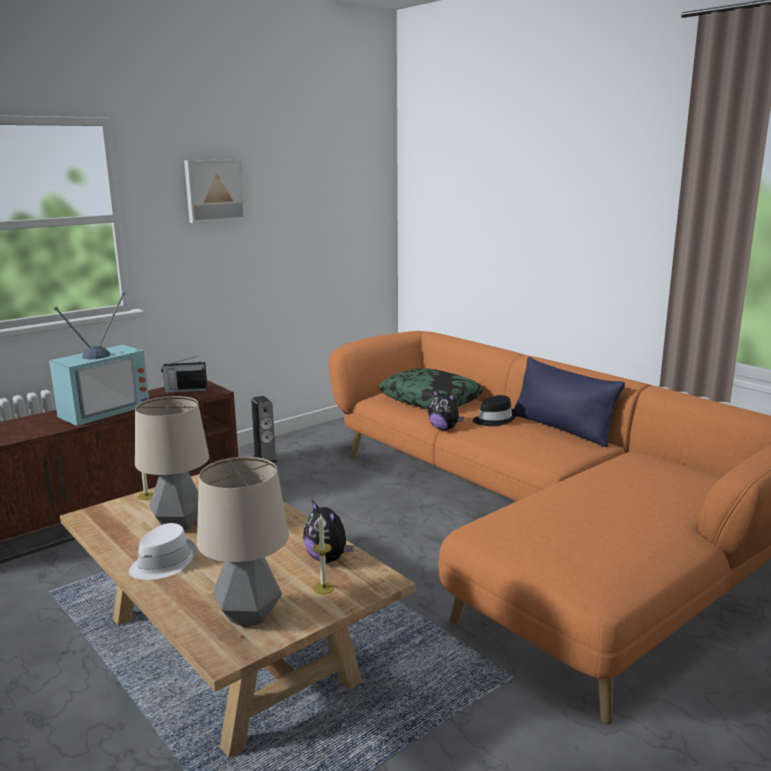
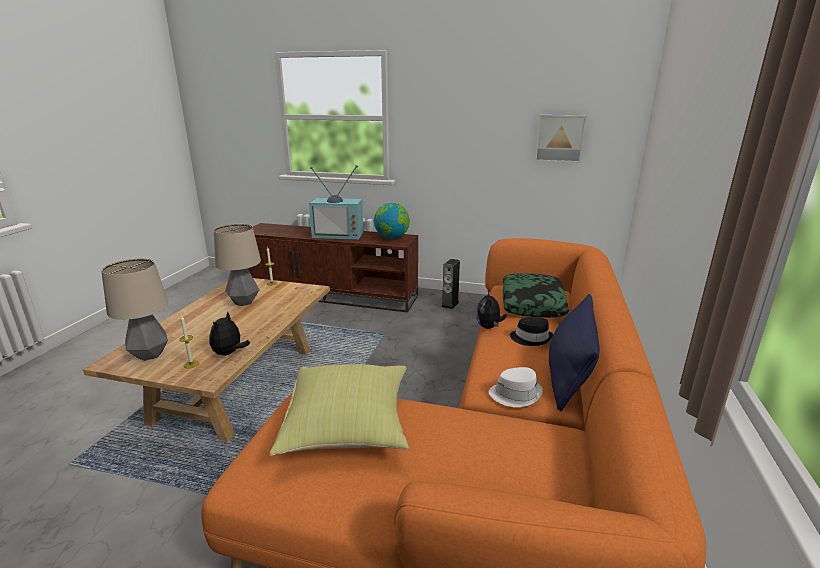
camera: 55 degrees right, 5 degrees up
white hat [129,523,196,580] -> white hat moved to [489,367,543,407]
radio [161,356,207,393] -> globe [374,203,410,239]
picture [184,159,246,223] -> picture moved to [535,115,587,163]
none -> yellow pillow [270,364,409,456]

